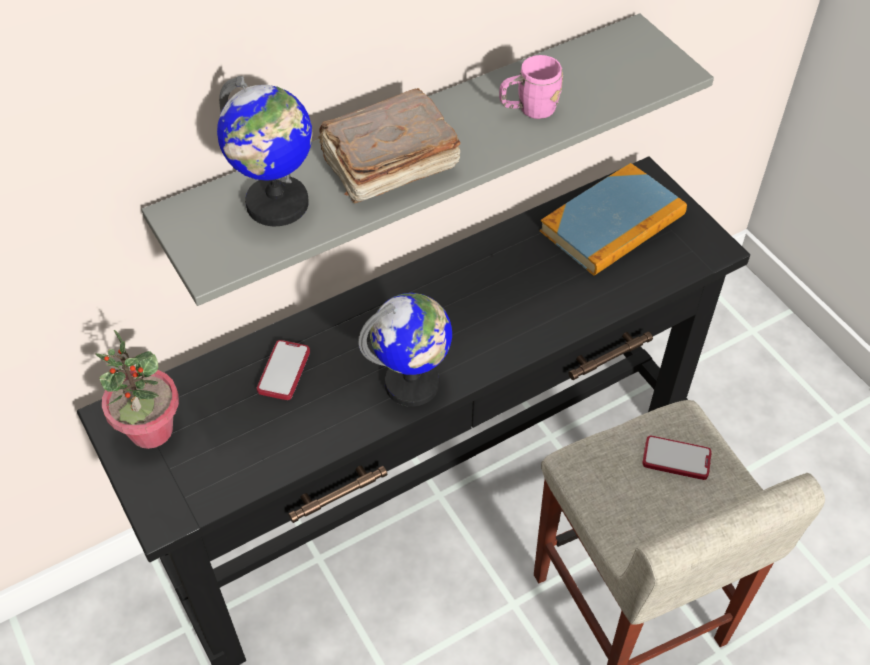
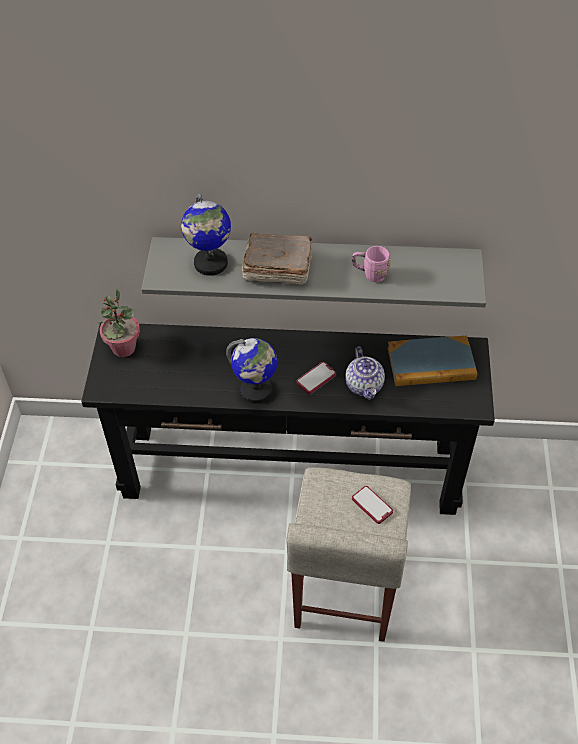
camera: 35 degrees right, 0 degrees up
phone [257,340,310,400] -> phone moved to [296,362,336,394]
none -> teapot [345,346,385,400]

